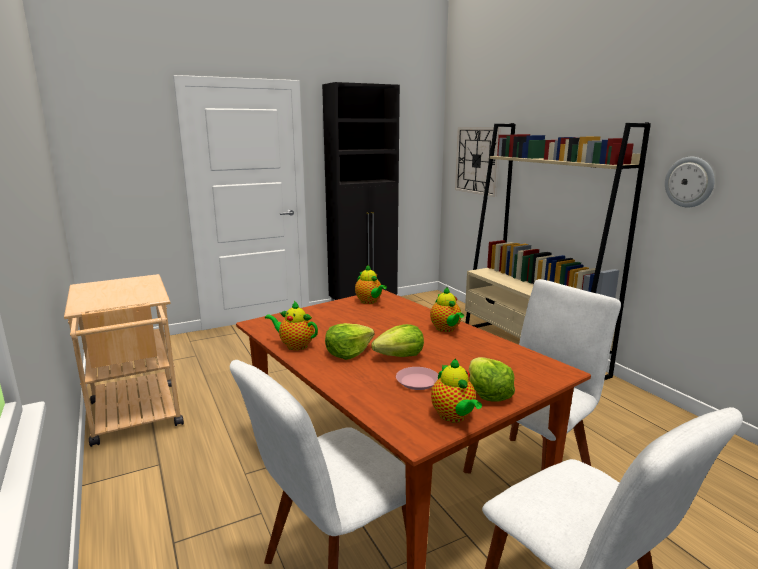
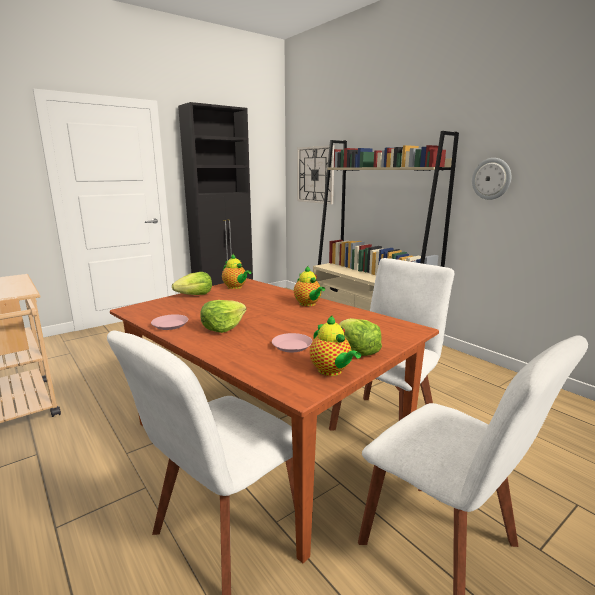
camera: 10 degrees left, 0 degrees up
teapot [265,301,318,350] -> pink plate [151,314,188,330]
lettuce [371,324,424,357] -> lettuce moved to [172,272,212,295]

